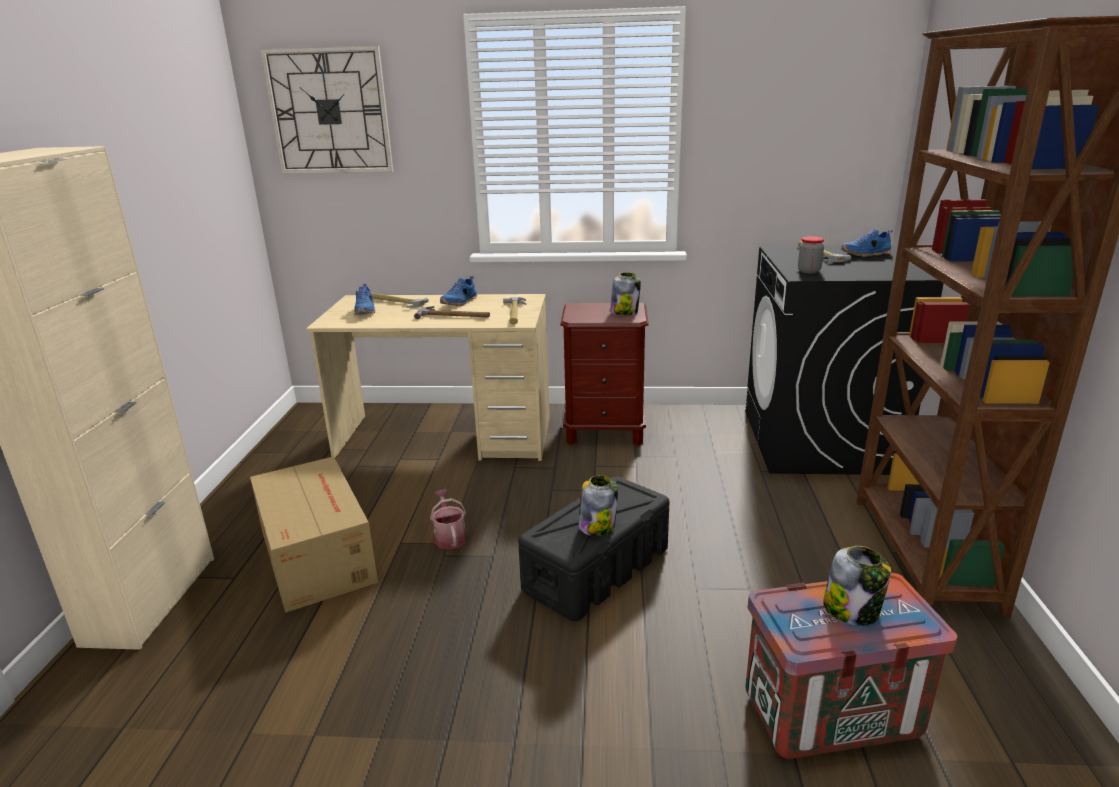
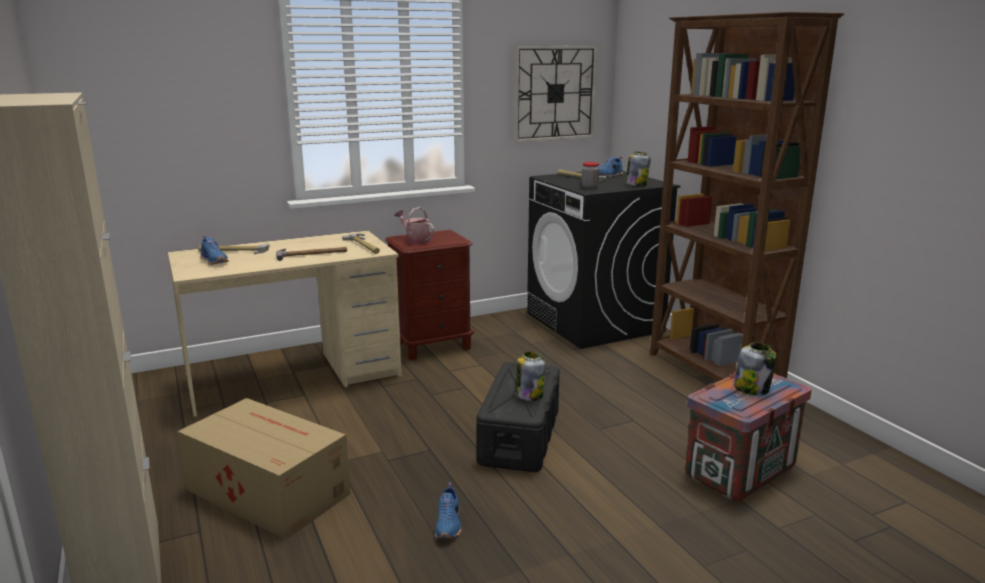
camera: 30 degrees left, 5 degrees down
wall clock [260,46,393,174] -> wall clock moved to [514,45,598,143]
watering can [430,489,467,550] -> watering can moved to [395,207,434,245]
blue shoe [440,276,477,306] -> blue shoe moved to [435,483,461,538]
jar [610,272,641,315] -> jar moved to [625,152,651,186]

